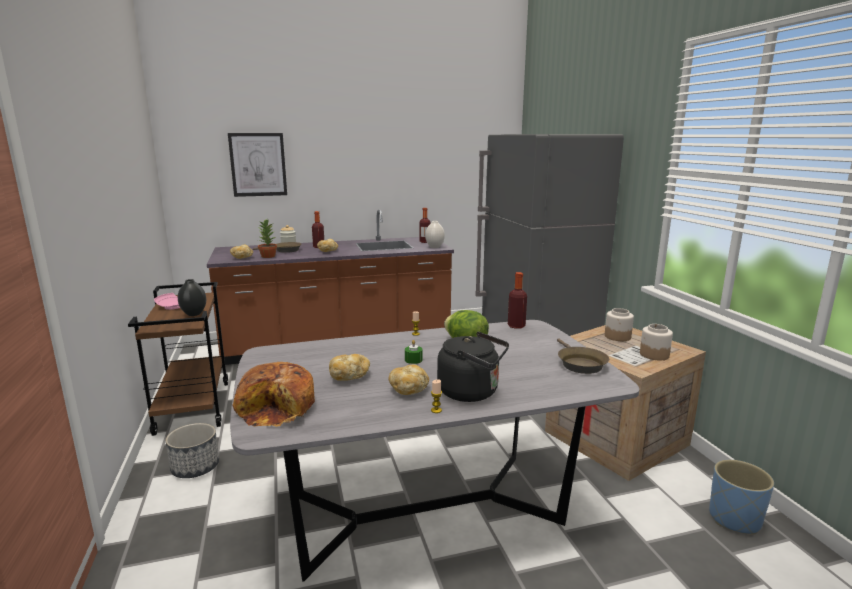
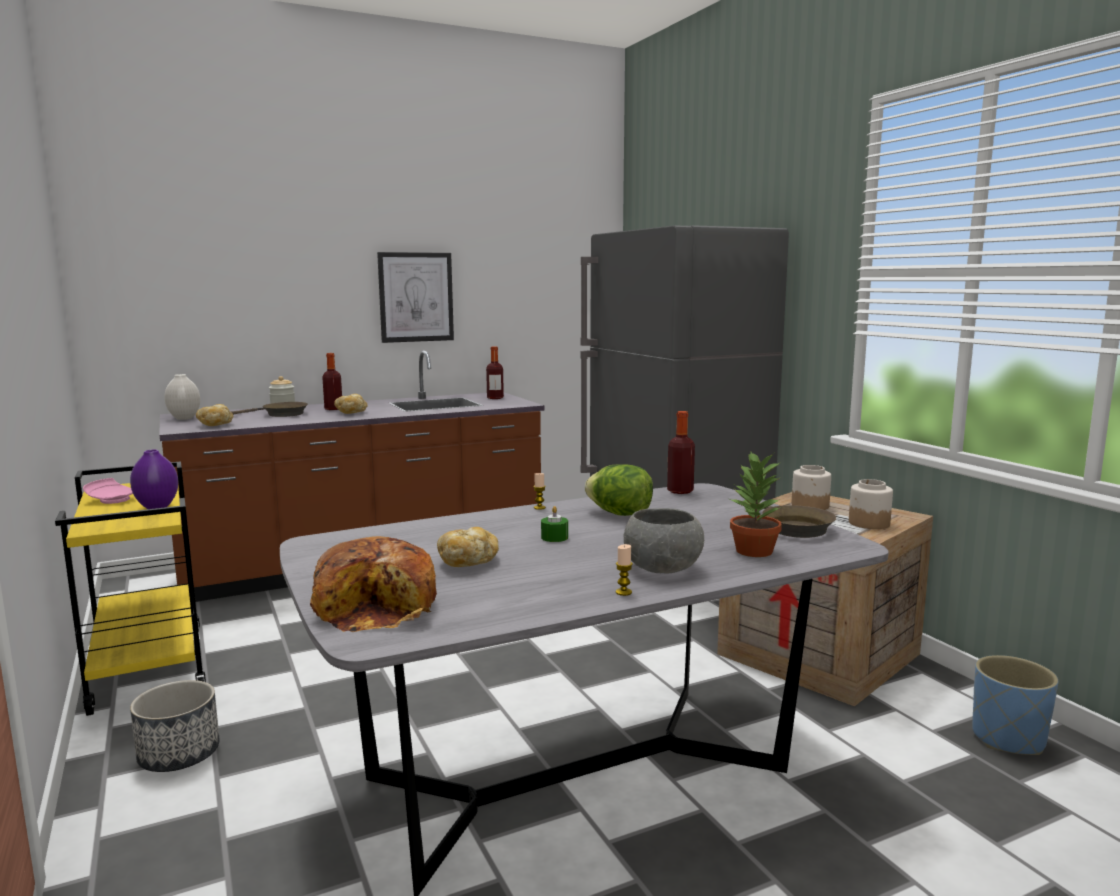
camera: 10 degrees left, 5 degrees down
brown cart [128,282,228,436] -> yellow cart [55,462,206,716]
black vase [178,279,206,316] -> purple vase [130,449,178,509]
picture [228,133,287,197] -> picture moved to [377,252,454,343]
potted plant [257,219,277,258] -> potted plant moved to [730,452,782,557]
bread [388,364,429,395] -> none
white vase [425,221,445,248] -> white vase moved to [164,374,200,420]
black kettle [437,332,509,402] -> grey bowl [624,508,704,574]

